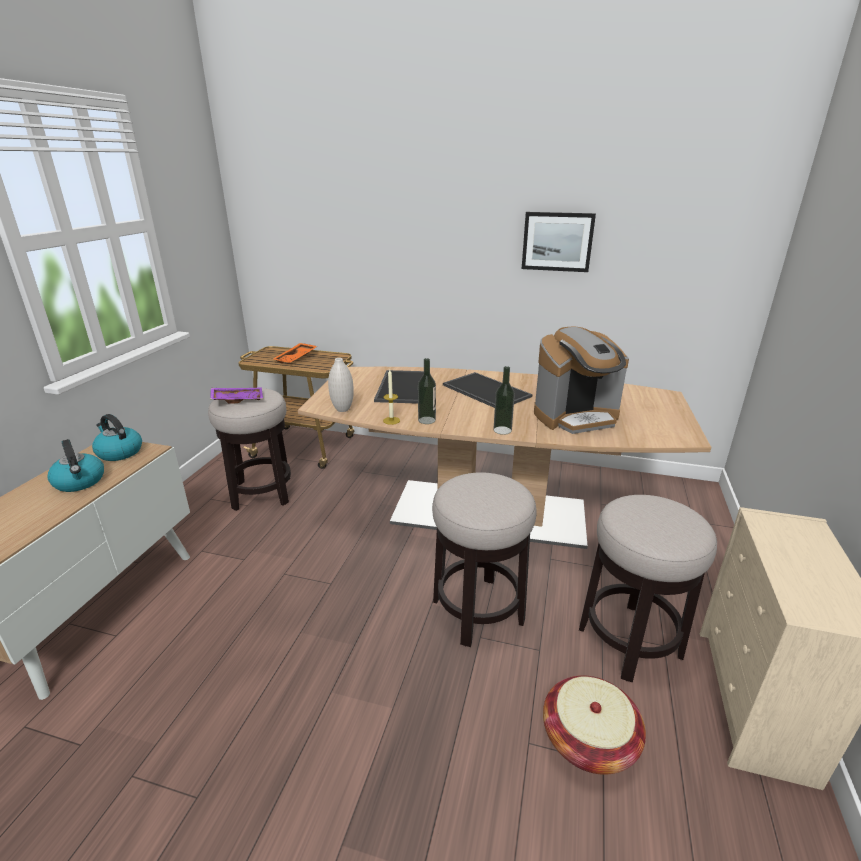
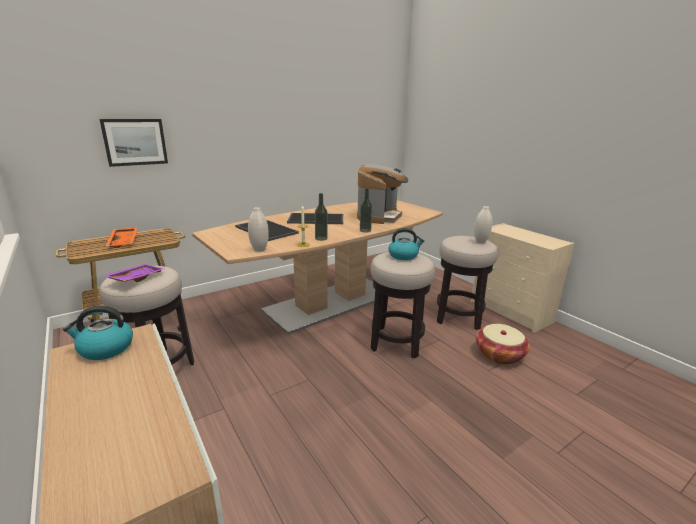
camera: 50 degrees left, 5 degrees down
kettle [48,439,104,492] -> kettle moved to [388,228,424,260]
picture [522,212,596,272] -> picture moved to [100,119,168,167]
none -> white vase [474,206,492,243]

